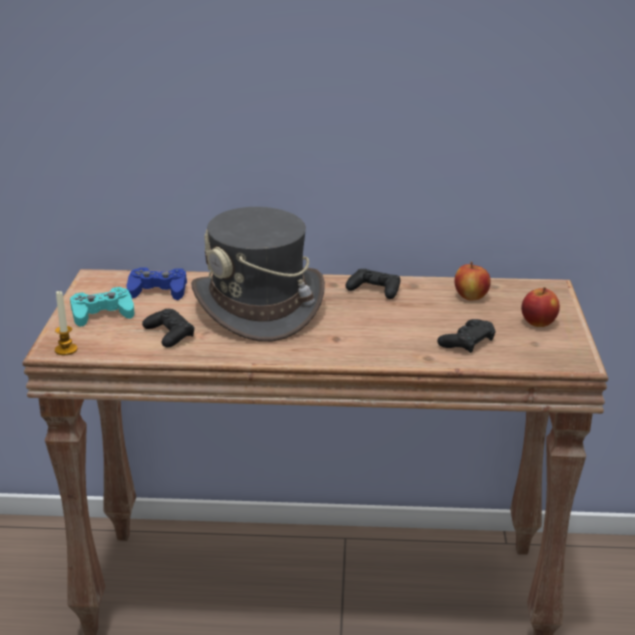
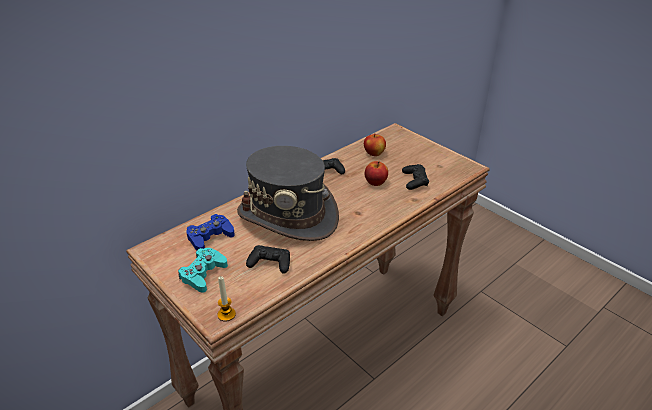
camera: 45 degrees left, 10 degrees up
apple [521,287,560,327] -> apple moved to [365,161,388,186]

